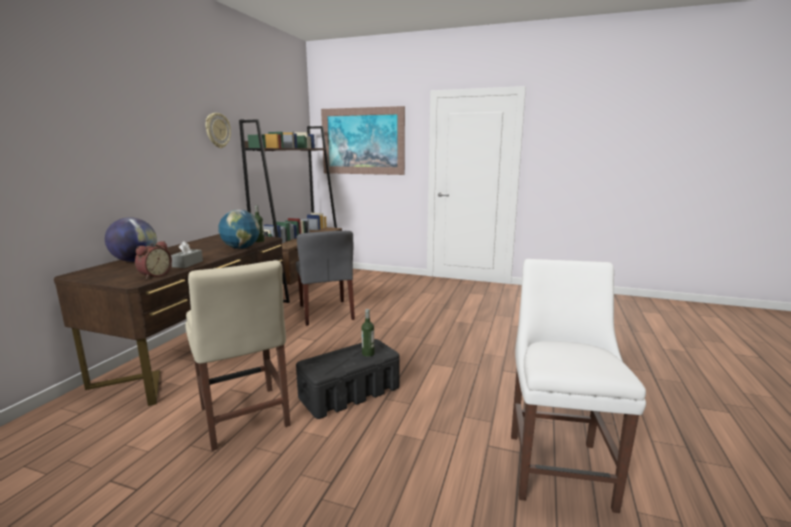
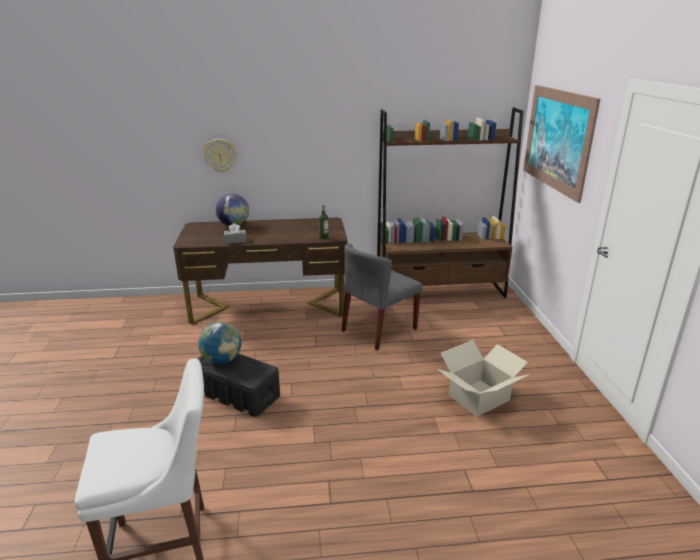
camera: 65 degrees right, 10 degrees up
alarm clock [135,241,172,279] -> none
beige chair [185,260,291,451] -> none
wall clock [206,113,231,148] -> wall clock moved to [203,139,237,172]
globe [219,210,260,249] -> globe moved to [198,322,241,364]
bottle [361,309,374,357] -> none
none -> cardboard box [437,340,529,417]

